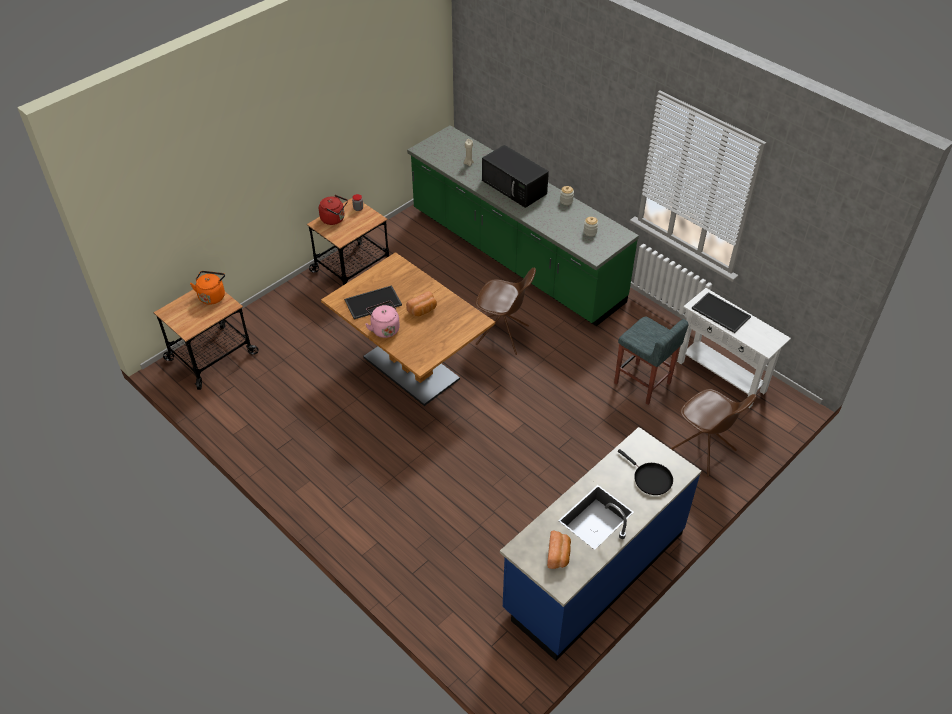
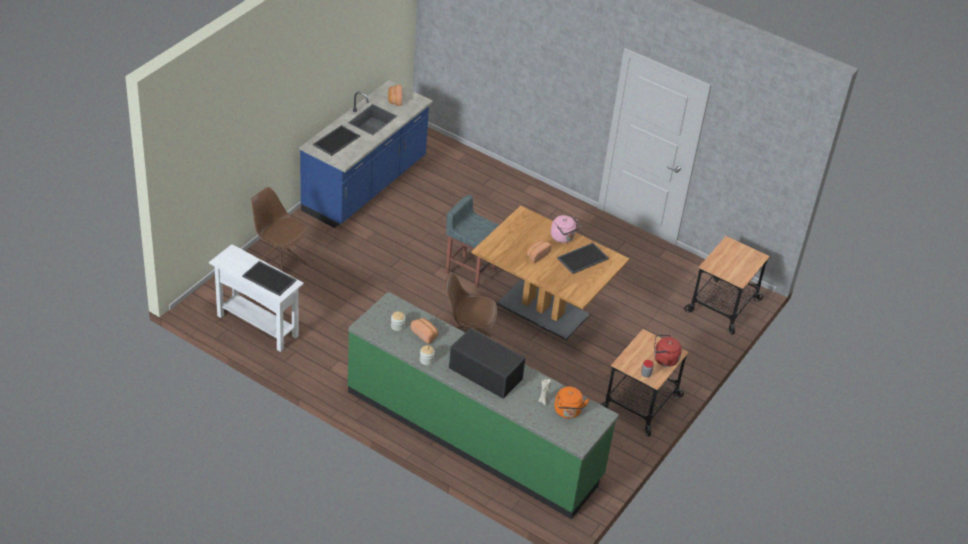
camera: 165 degrees right, 5 degrees down
orange kettle [190,271,225,305] -> orange kettle moved to [554,387,590,419]
grey stool [614,316,688,405] -> grey stool moved to [446,195,499,289]
black frying pan [618,449,673,495] -> tray [313,125,360,156]
none -> bread [410,318,438,344]

